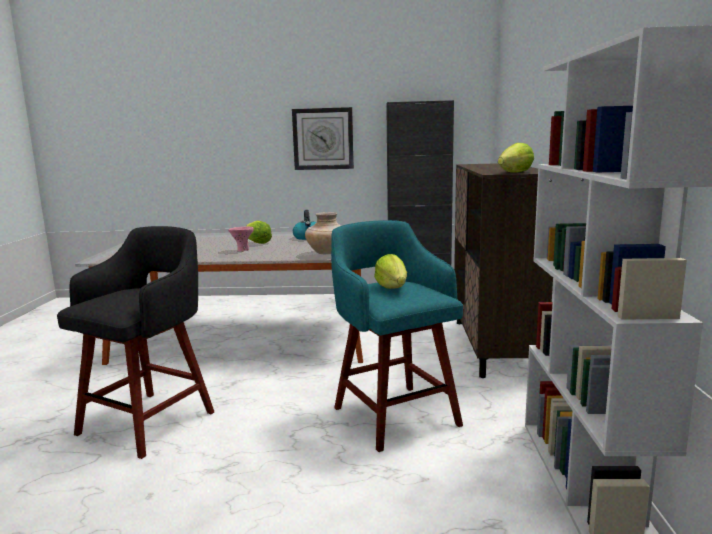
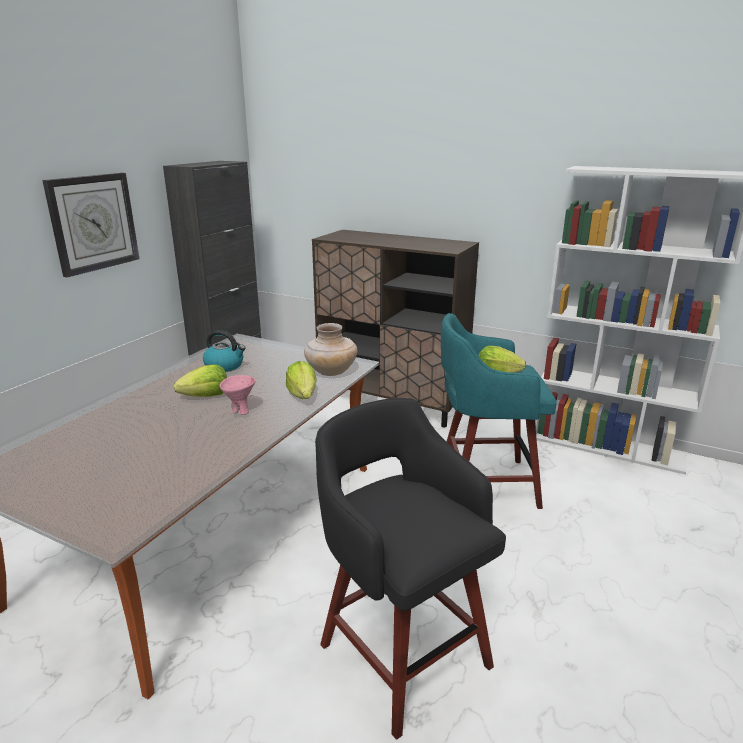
camera: 65 degrees left, 10 degrees up
lettuce [498,143,534,173] -> lettuce moved to [286,361,317,399]

